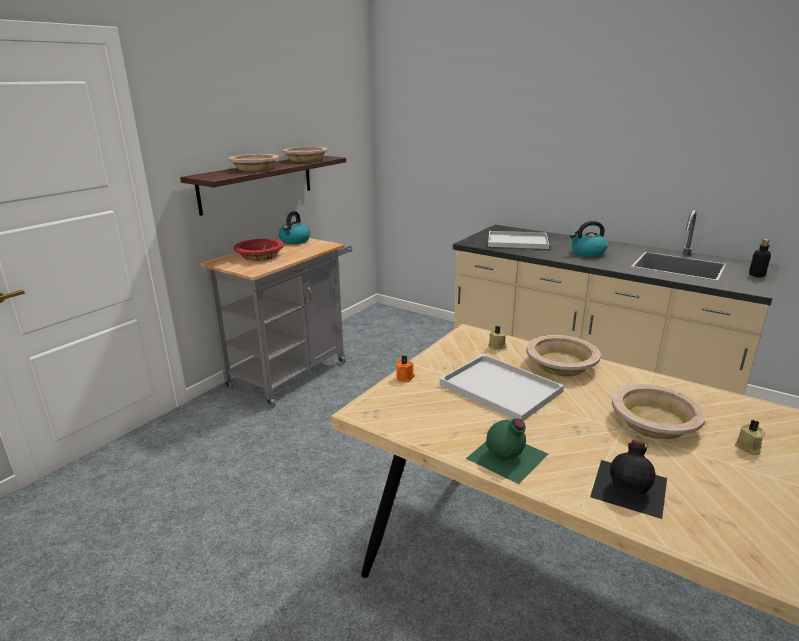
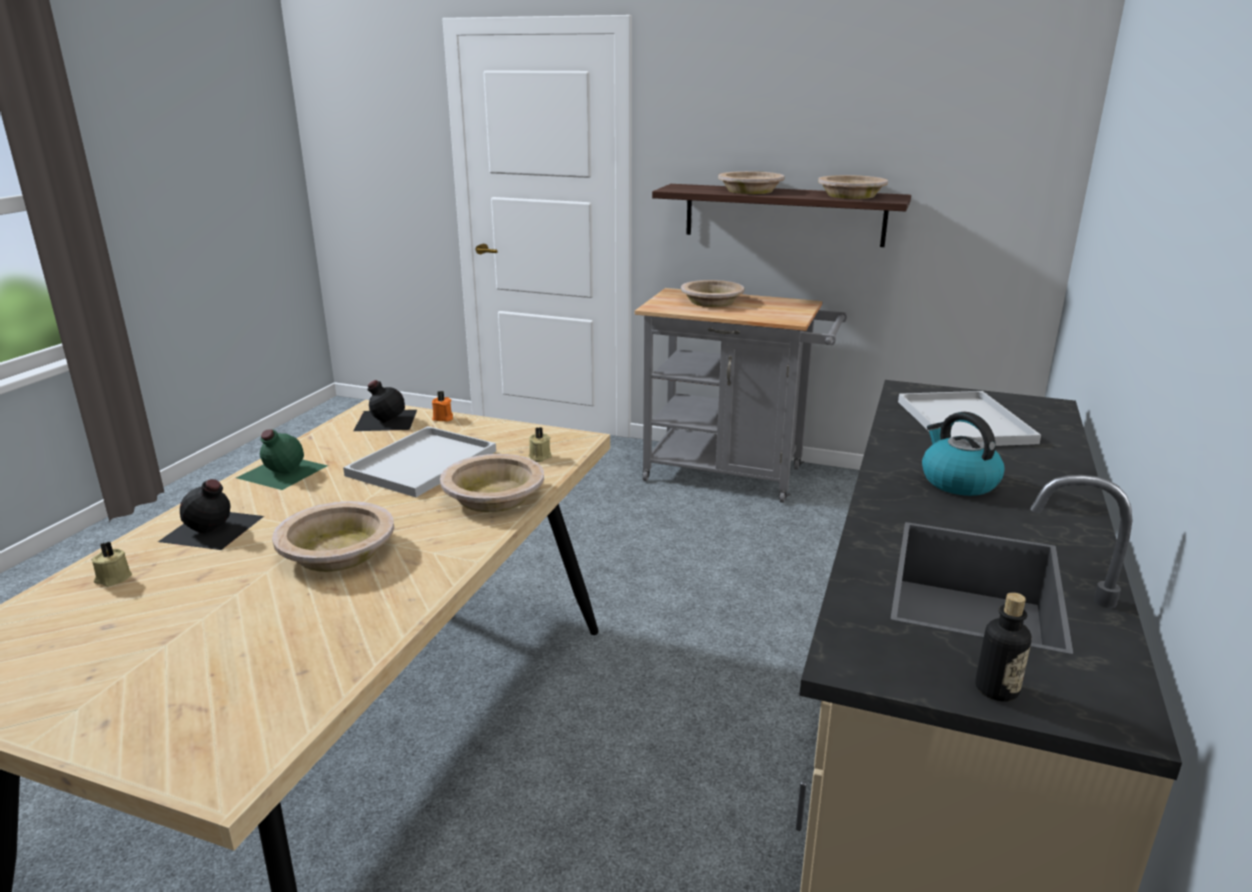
camera: 75 degrees right, 0 degrees up
red bowl [234,239,284,261] -> beige bowl [681,280,744,307]
kettle [279,211,310,244] -> none
beige candle [735,420,765,455] -> beige candle moved to [92,542,132,587]
none -> black bottle [353,380,417,431]

